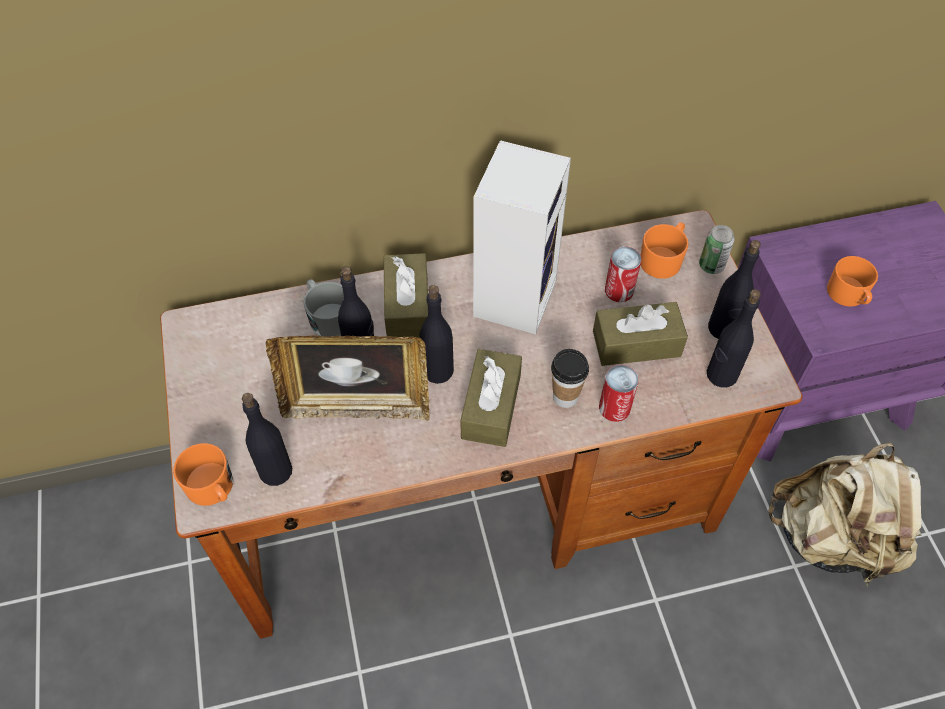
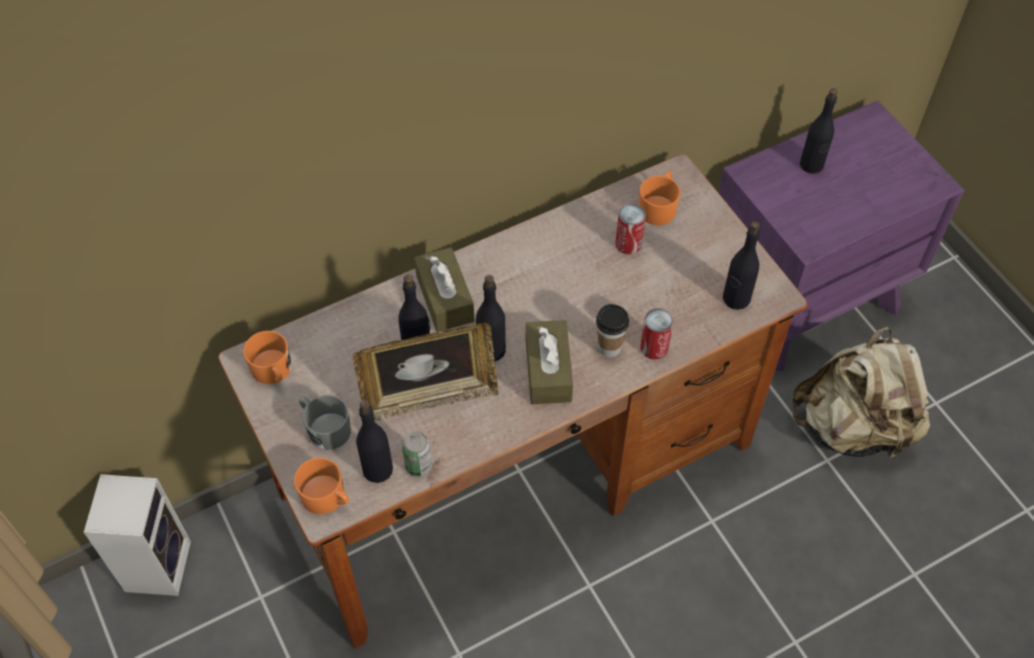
camera: 15 degrees left, 0 degrees up
grey mug [304,279,344,337] -> grey mug moved to [299,395,351,450]
speaker [473,140,571,334] -> speaker moved to [84,474,191,596]
brown tissue box [593,302,688,366] -> none
can [699,225,735,274] -> can moved to [402,432,432,477]
black bottle [708,240,761,339] -> black bottle moved to [800,88,837,173]
orange mug [827,256,878,307] -> orange mug moved to [243,331,291,384]

